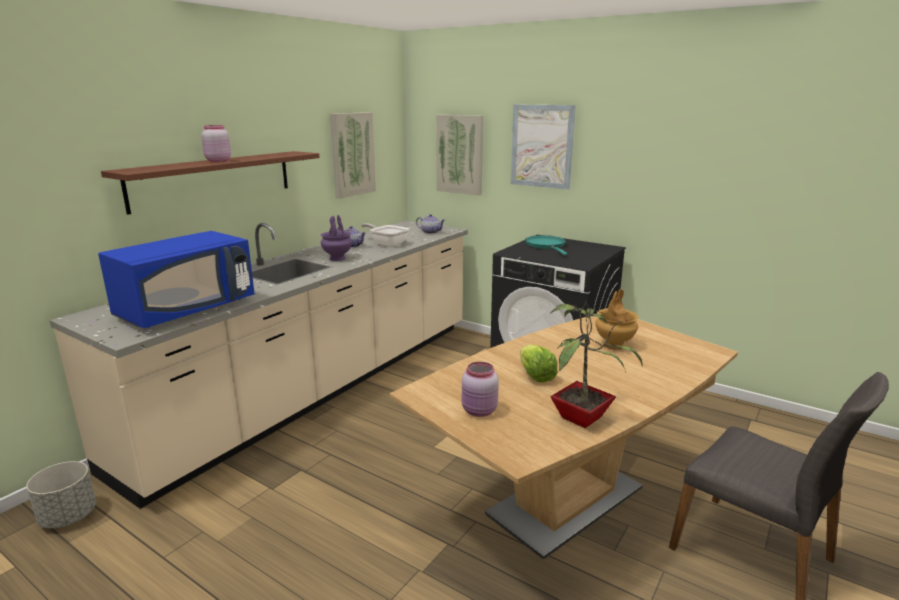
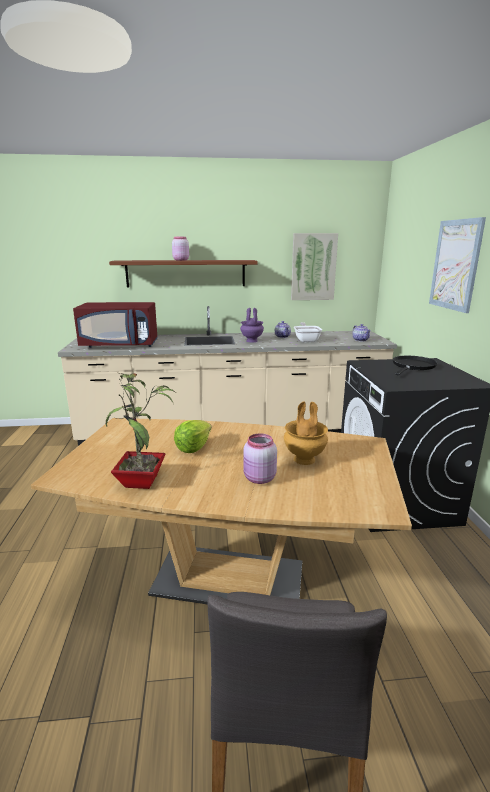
camera: 50 degrees right, 0 degrees up
grey planter [26,461,96,528] -> none
blue microwave [98,231,255,328] -> red microwave [73,302,158,348]
picture [436,115,483,195] -> none
pink jar [462,362,499,417] -> pink jar moved to [243,433,277,484]
turquoise frying pan [525,235,567,255] -> black frying pan [393,356,438,375]

